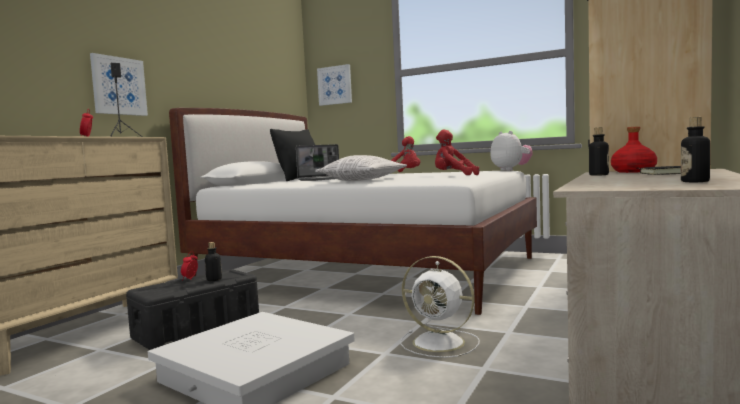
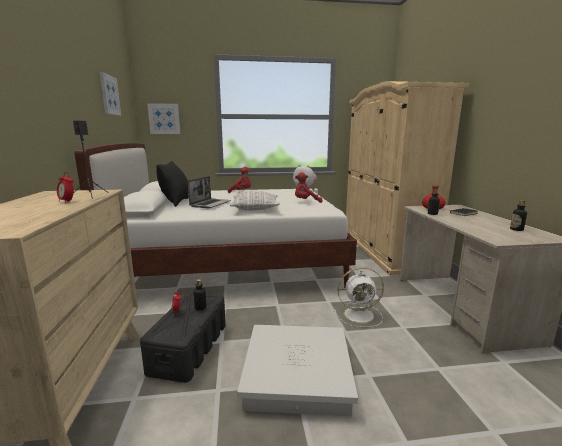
camera: 35 degrees left, 10 degrees up
picture [90,53,148,116] -> picture moved to [100,72,121,116]

